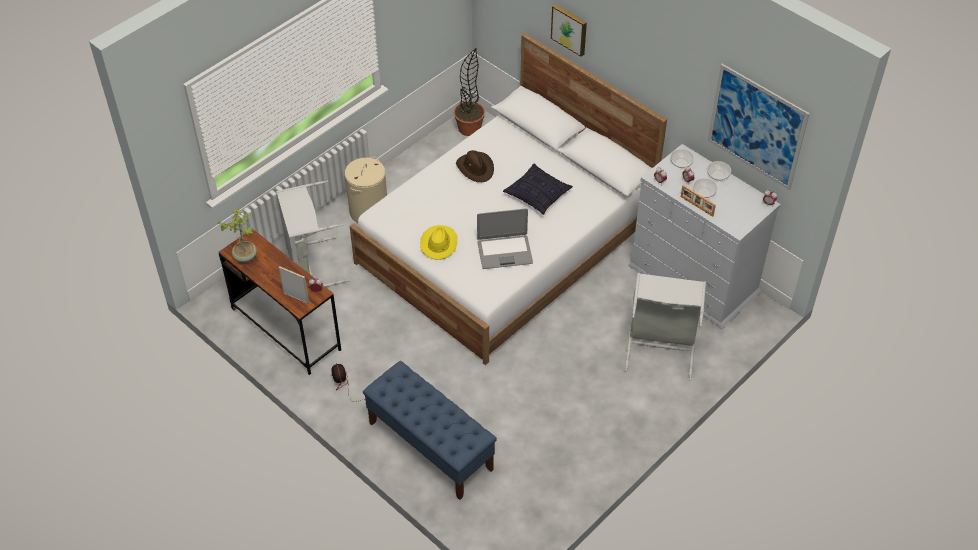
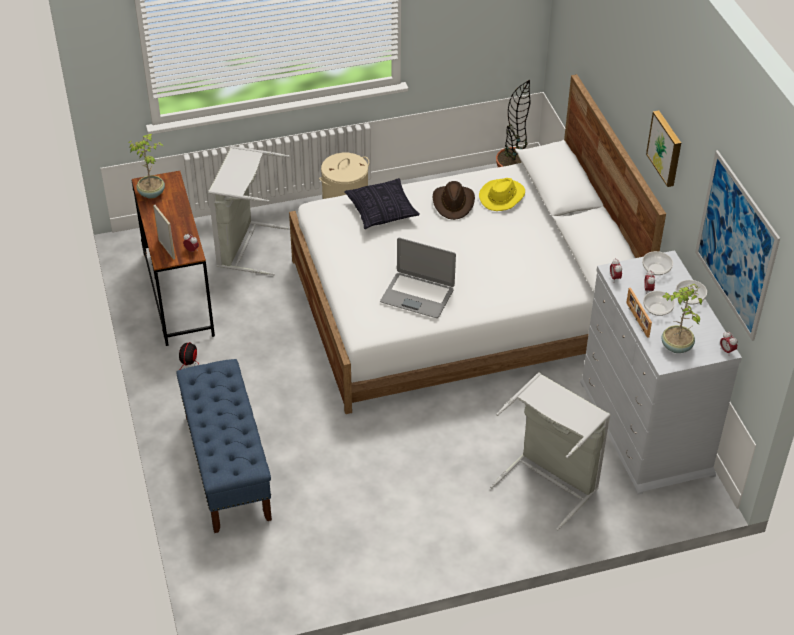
camera: 30 degrees right, 5 degrees down
yellow hat [420,225,458,260] -> yellow hat moved to [479,178,525,211]
pillow [503,164,573,215] -> pillow moved to [344,178,420,229]
picture [551,4,587,57] -> picture moved to [646,110,681,187]
none -> potted plant [661,284,702,353]

